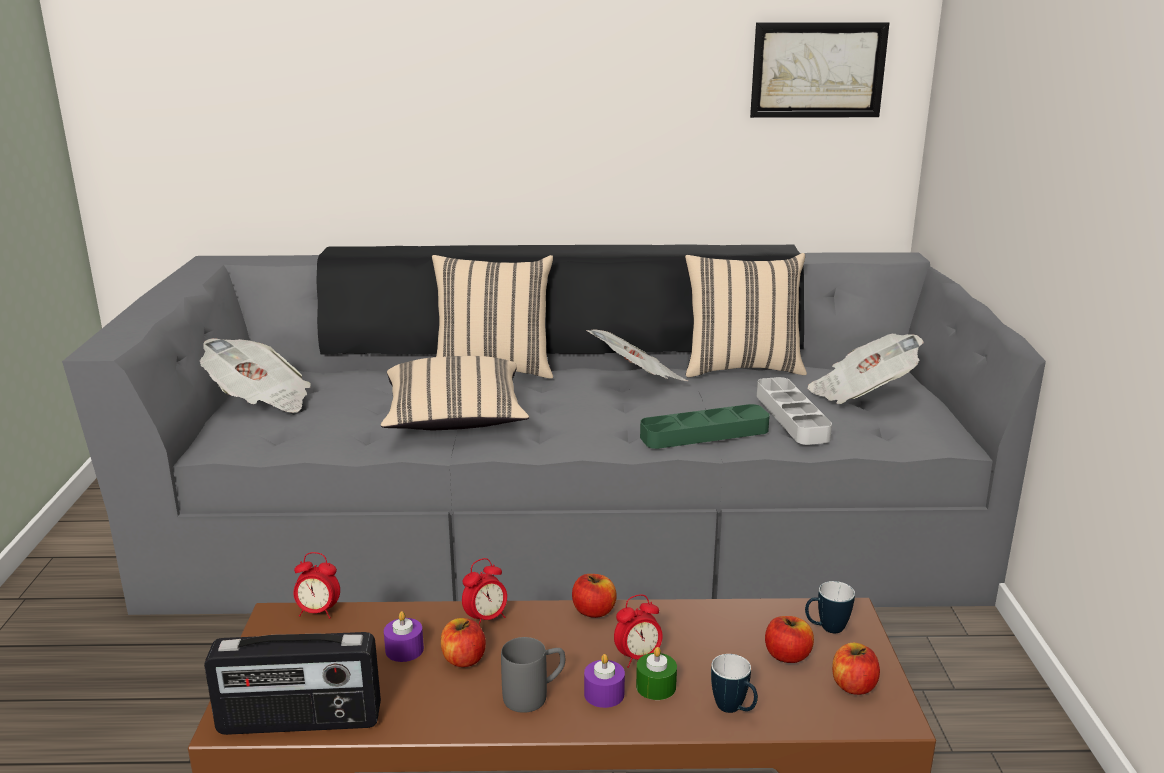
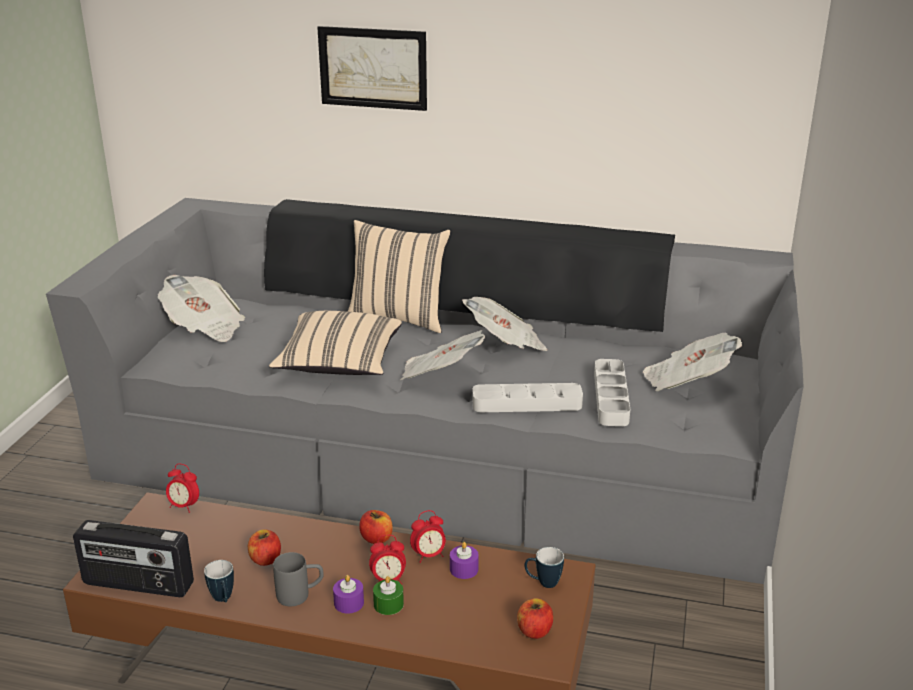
camera: 15 degrees right, 5 degrees up
purple candle [384,611,424,662] -> purple candle moved to [450,542,479,579]
alarm clock [462,558,507,625] -> alarm clock moved to [410,510,446,563]
green tray [640,404,770,449] -> grey tray [472,383,583,412]
beige pillow [685,253,807,377] -> none
mug [711,654,758,713] -> mug moved to [204,560,234,602]
picture [750,22,890,118] -> picture moved to [317,26,427,111]
apple [765,616,814,663] -> none
none -> newspaper [400,330,485,380]

